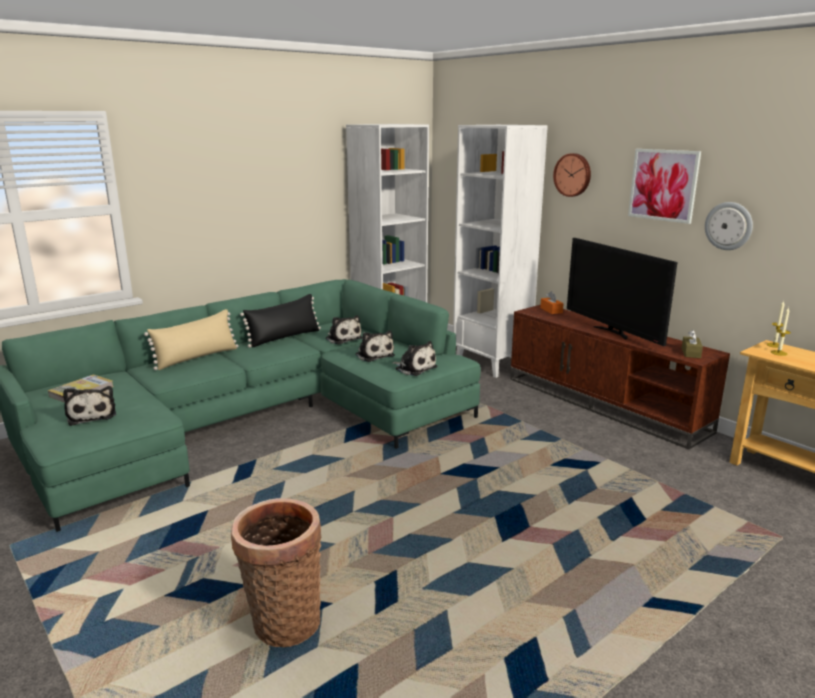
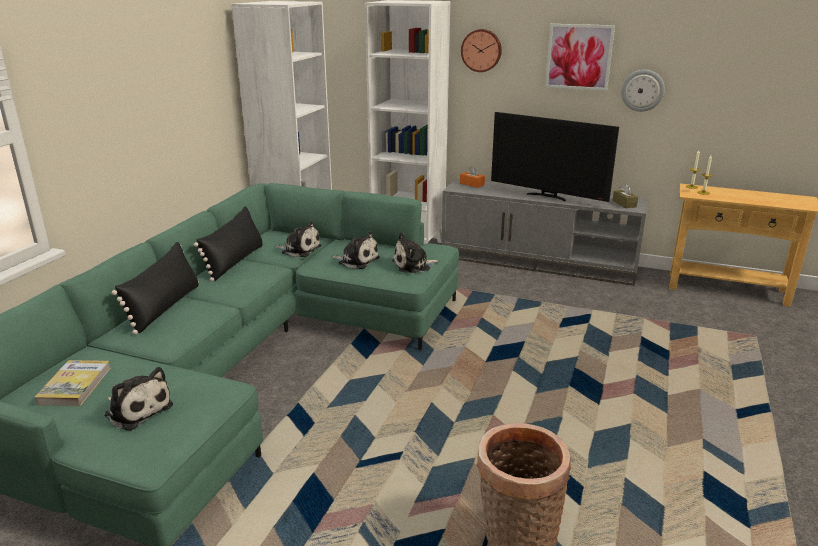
camera: 30 degrees left, 5 degrees up
beige pillow [144,309,239,370] -> black pillow [112,242,199,335]
plush toy [392,341,437,376] -> plush toy turned 150 degrees clockwise [392,232,439,273]
brown tv stand [510,305,730,450] -> grey tv stand [442,179,648,286]

